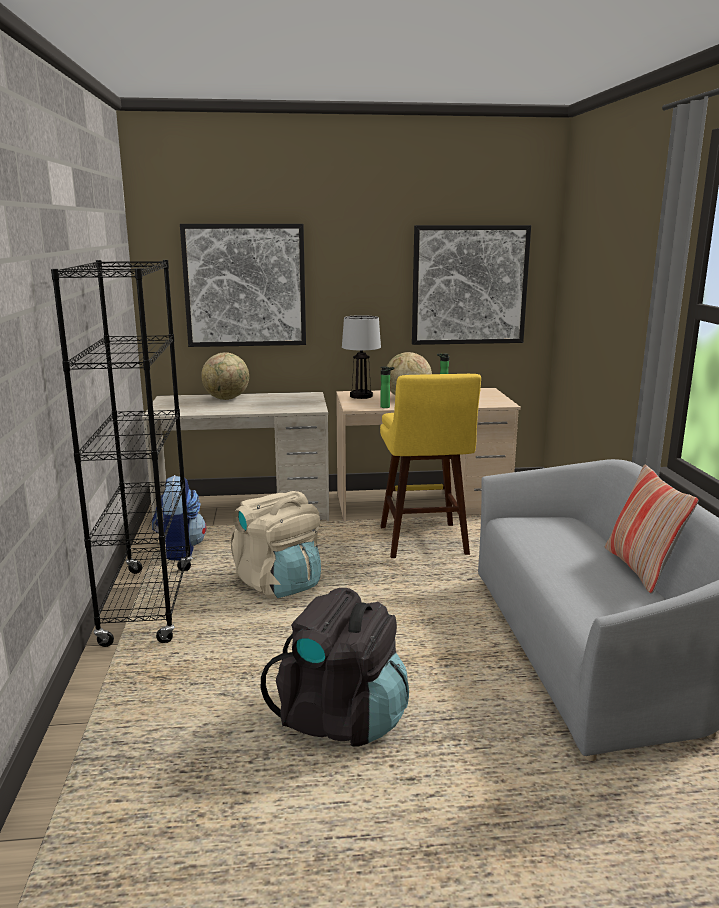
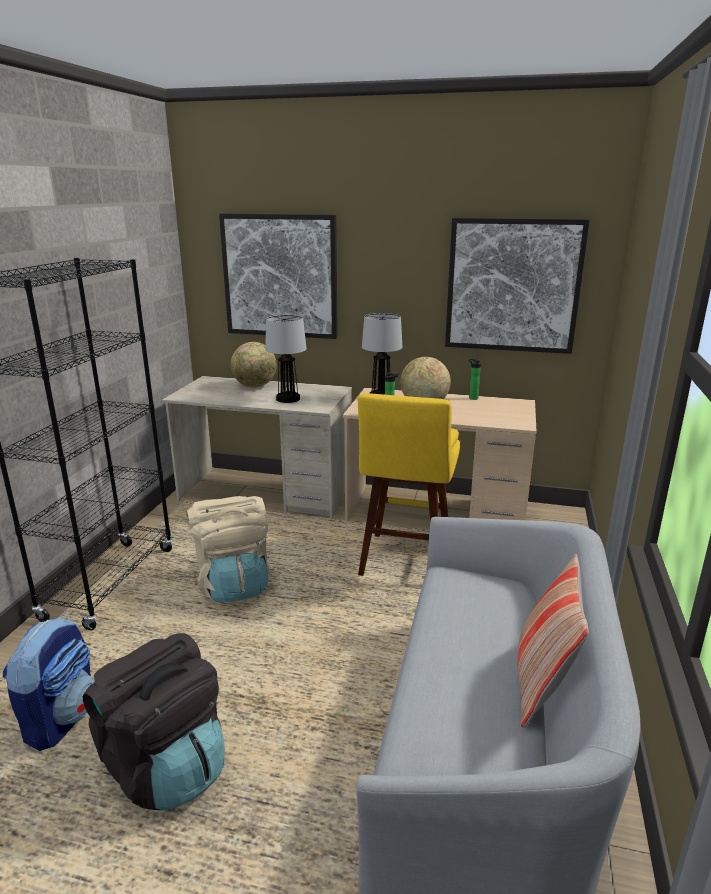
camera: 20 degrees right, 5 degrees up
backpack [152,475,206,560] -> backpack moved to [3,617,94,751]
none -> table lamp [265,315,307,403]

